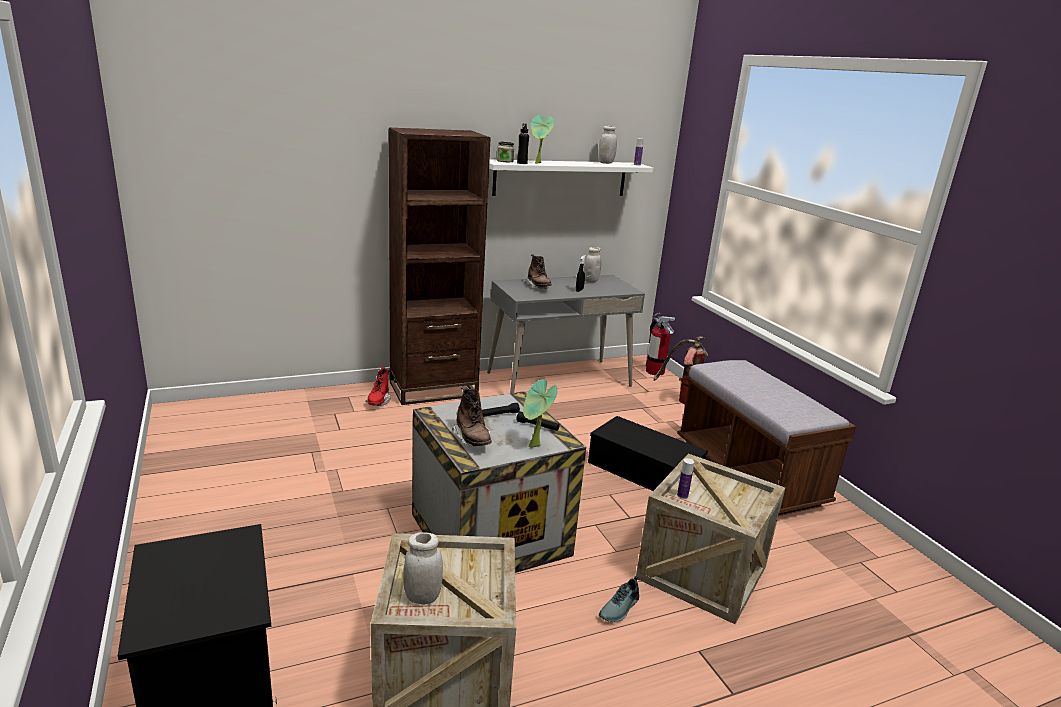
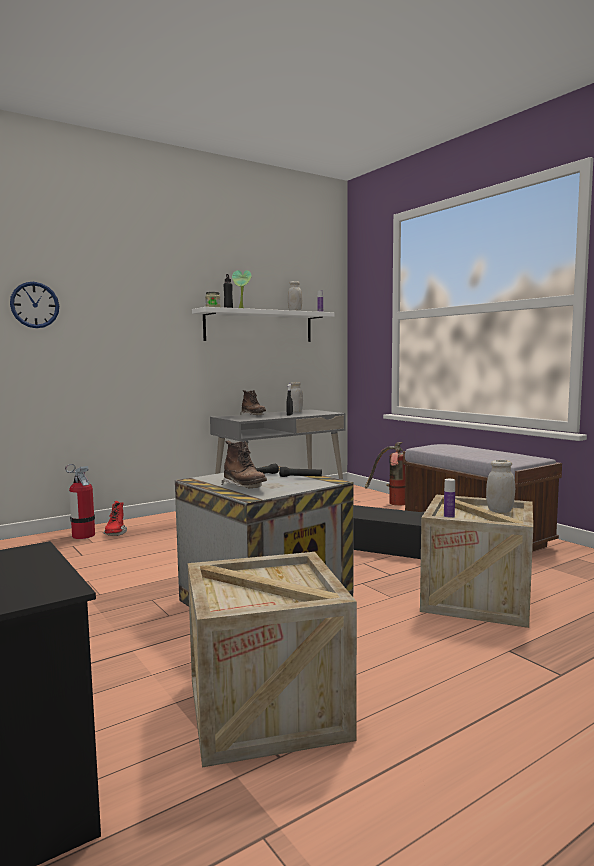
camera: 10 degrees left, 15 degrees down
brown bookcase [389,128,491,405] -> none
white jar [403,532,443,605] -> white jar moved to [486,460,515,513]
potted plant [523,379,558,448] -> none
shoe [599,576,639,622] -> none
fire extinguisher [646,313,675,375] -> fire extinguisher moved to [65,464,95,539]
none -> wall clock [10,282,59,328]

